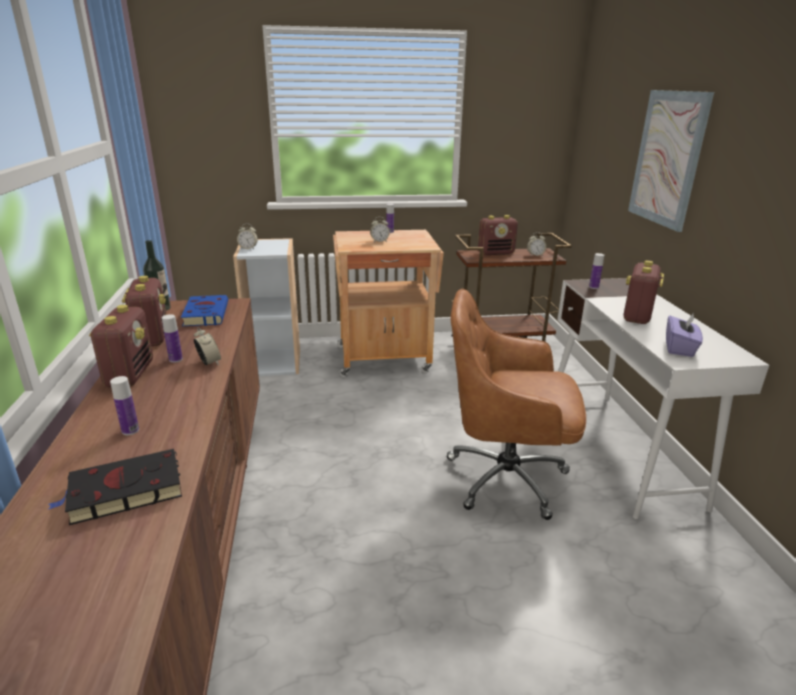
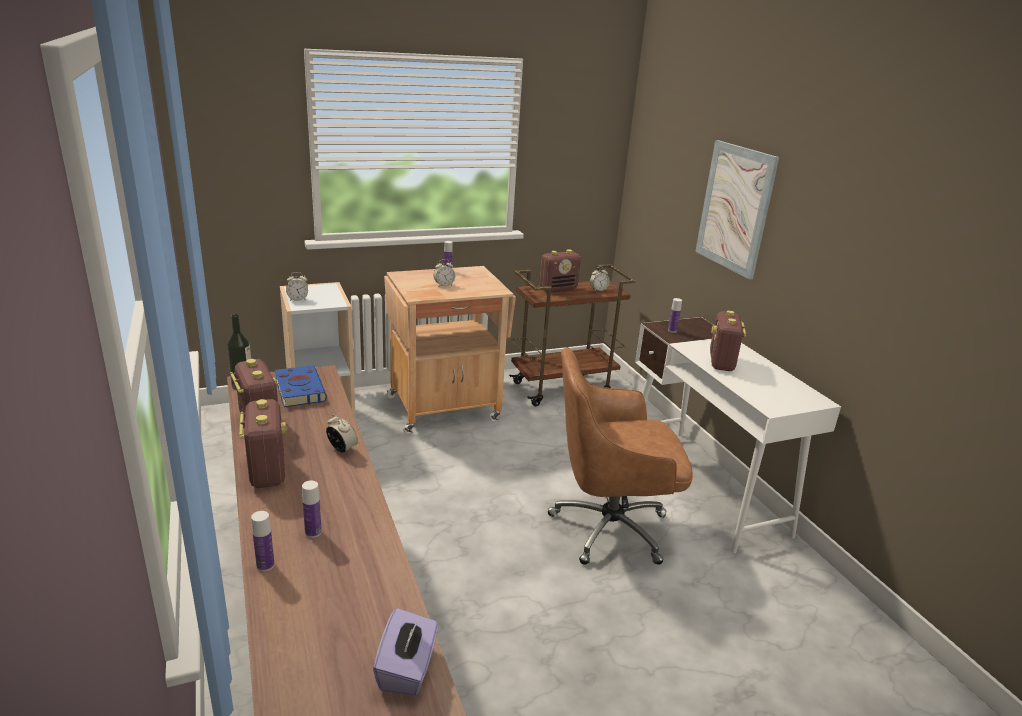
camera: 15 degrees left, 0 degrees up
black book [47,449,182,525] -> none
bottle [162,314,183,363] -> bottle moved to [251,511,275,571]
purple tissue box [666,314,703,357] -> purple tissue box moved to [373,608,438,696]

